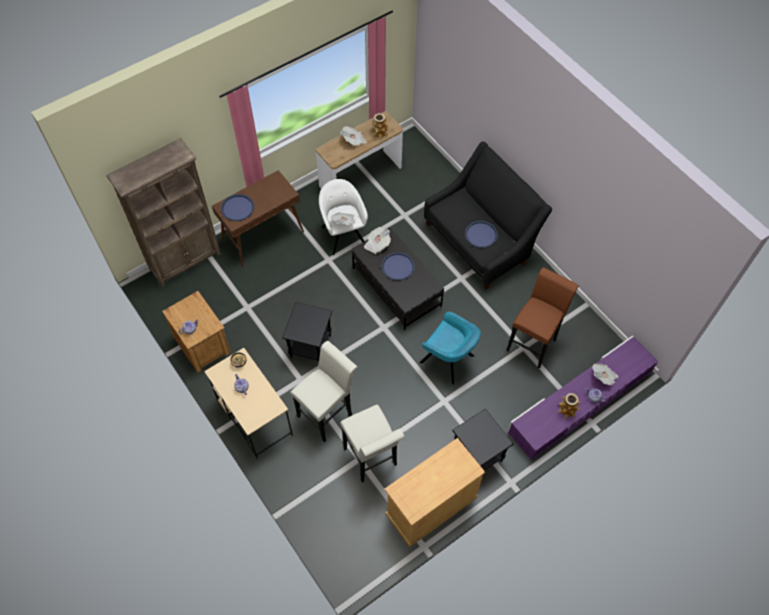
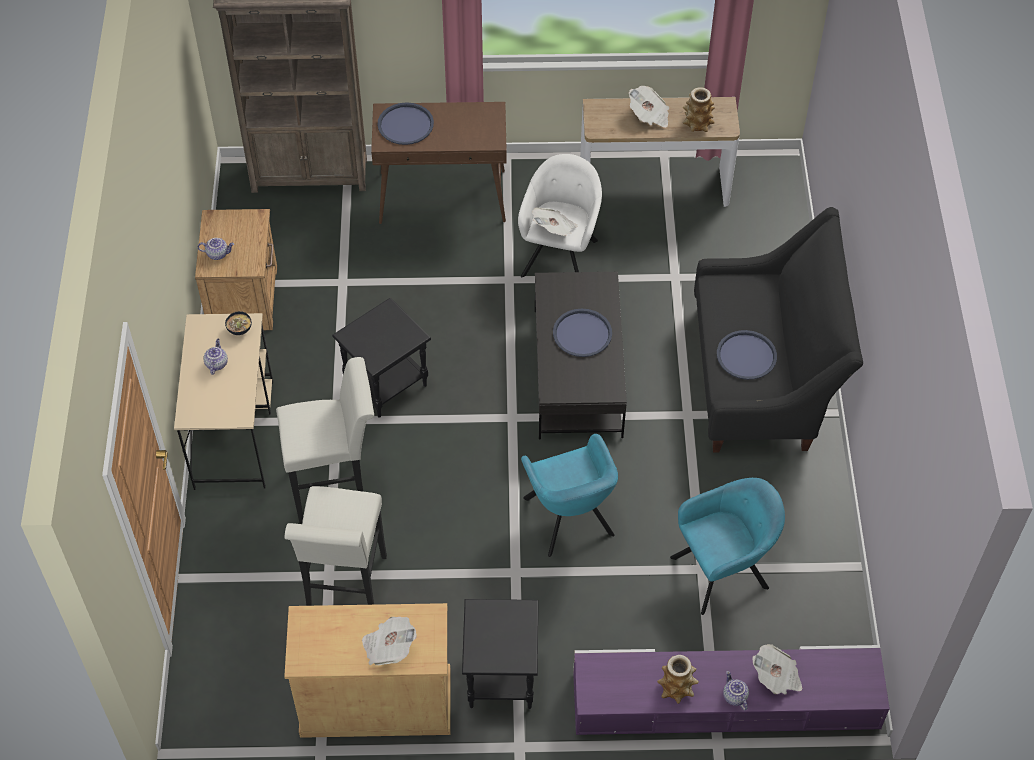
camera: 35 degrees right, 5 degrees down
newspaper [364,227,391,254] -> newspaper moved to [362,616,417,665]
brown stool [506,267,579,369] -> turquoise armchair [670,478,785,615]

